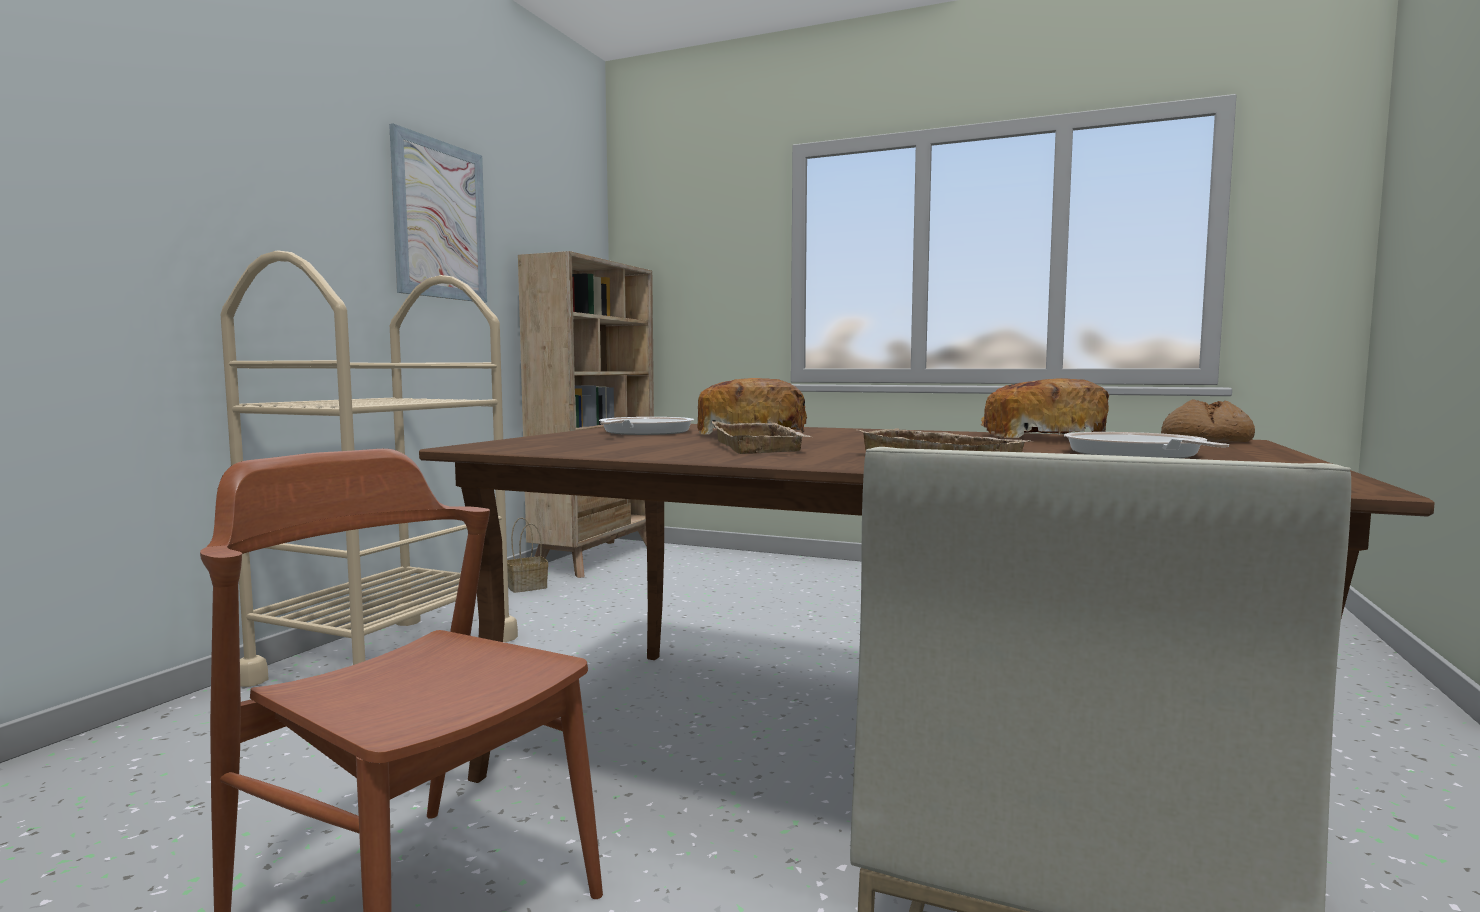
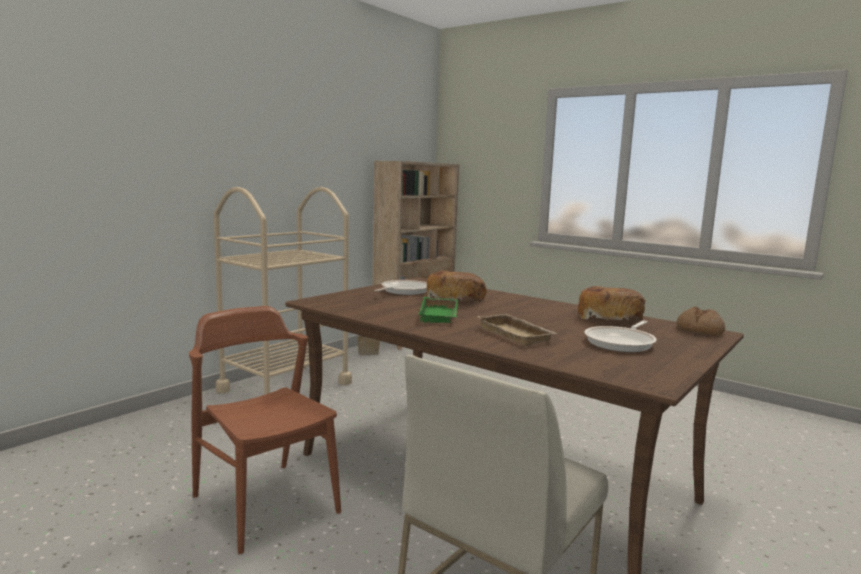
camera: 15 degrees right, 5 degrees up
picture [389,123,487,303] -> none
beige tray [712,421,810,454] -> green tray [418,297,458,323]
frying pan [1064,432,1229,458] -> frying pan turned 150 degrees counterclockwise [584,321,657,352]

